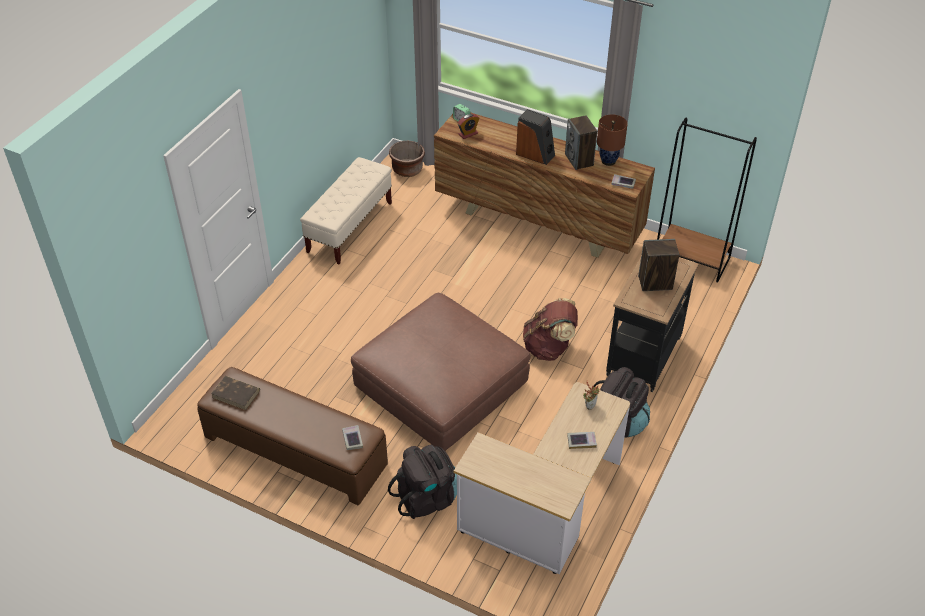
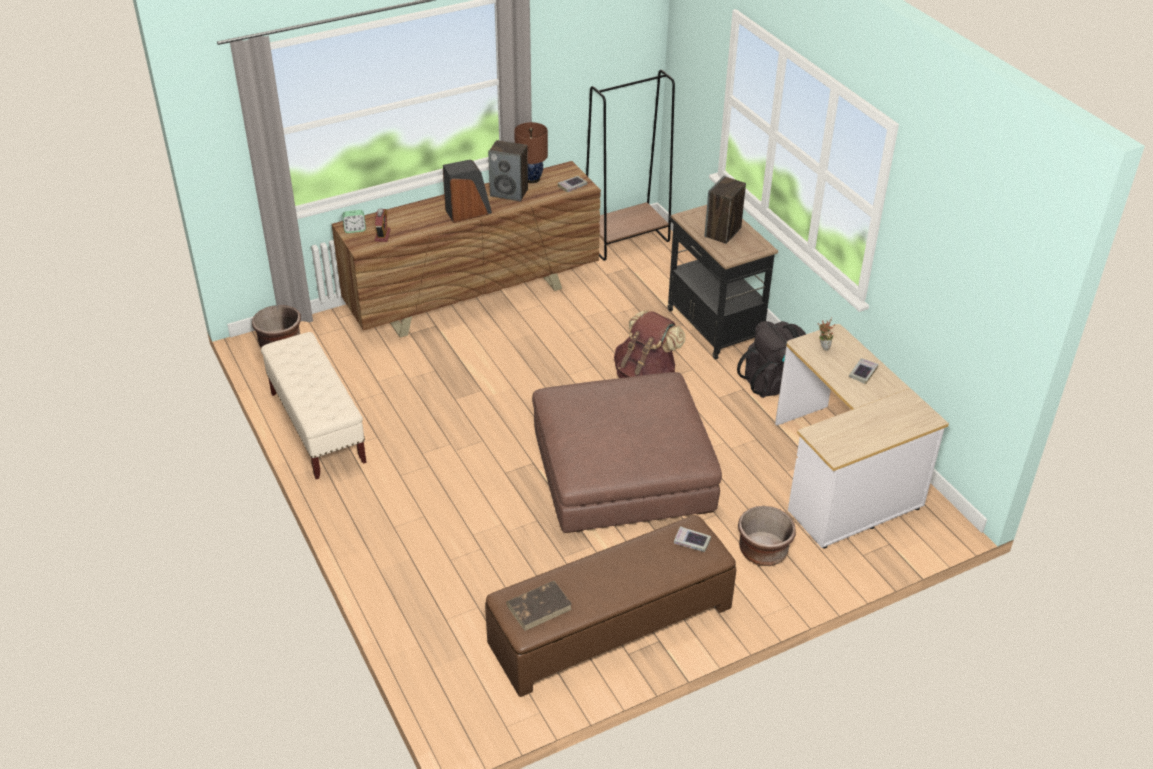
camera: 55 degrees left, 5 degrees down
black backpack [388,445,457,519] -> brown planter [738,506,796,566]

